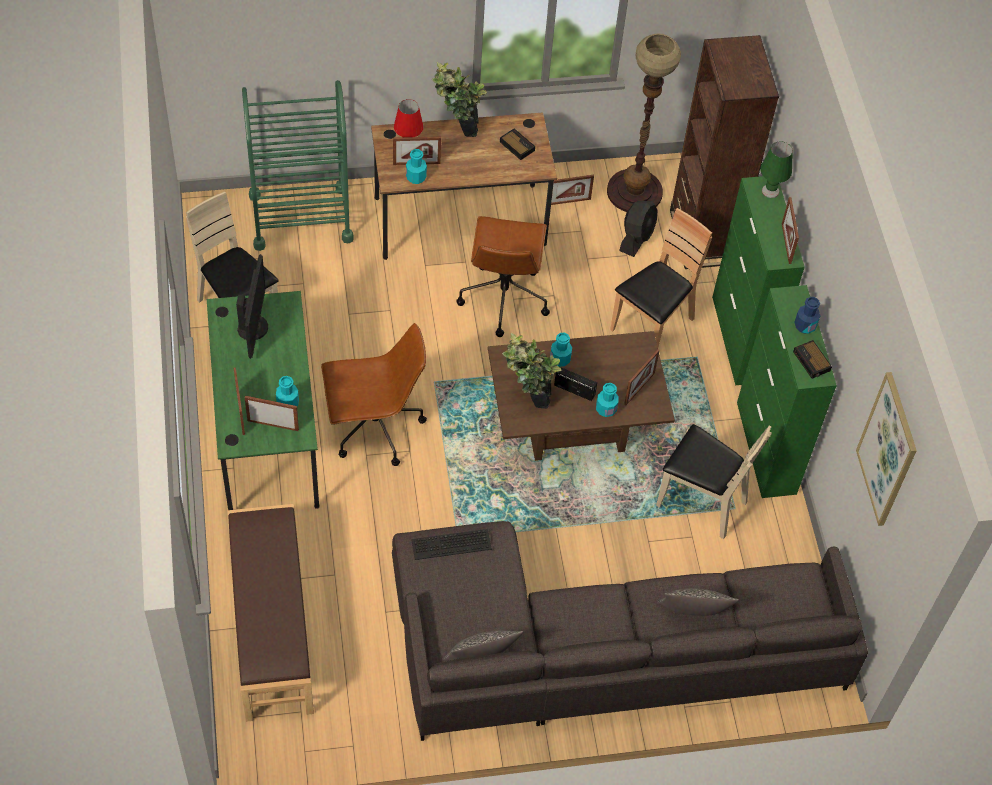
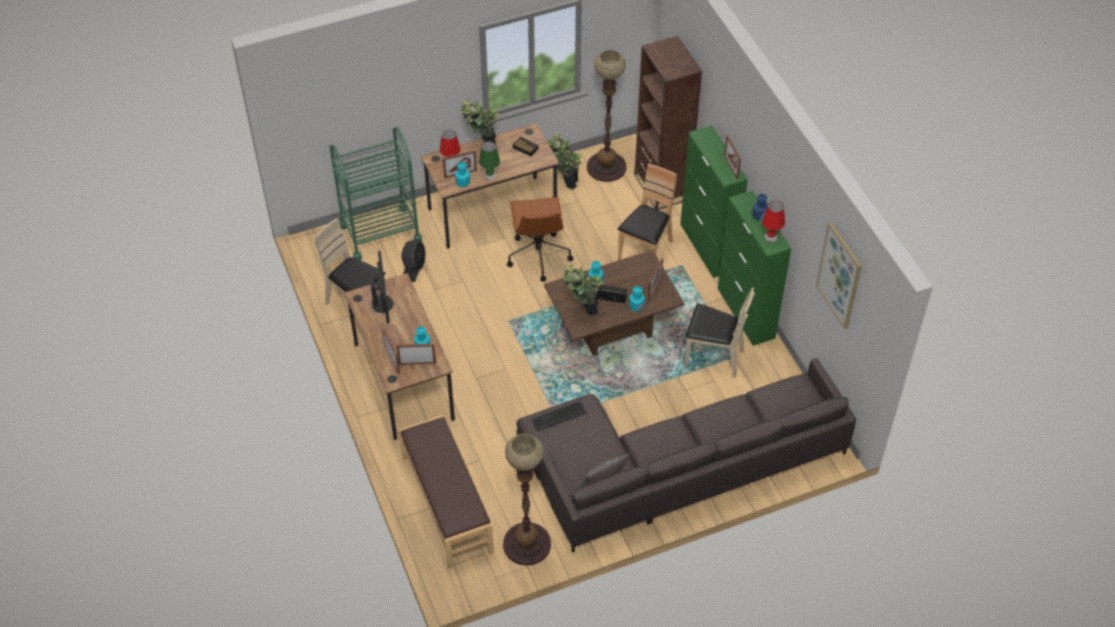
camera: 10 degrees left, 5 degrees down
green desk [207,291,320,510] -> brown desk [344,273,455,440]
brown office chair [321,323,427,466] -> none
picture frame [551,175,594,205] -> potted plant [546,131,582,190]
black fan [619,201,658,257] -> black fan moved to [401,239,426,282]
pillow [657,588,739,616] -> none
green table lamp [760,141,793,198] -> green table lamp moved to [479,141,500,180]
alarm clock [793,340,832,379] -> red table lamp [762,201,785,242]
none -> floor lamp [503,434,551,566]

